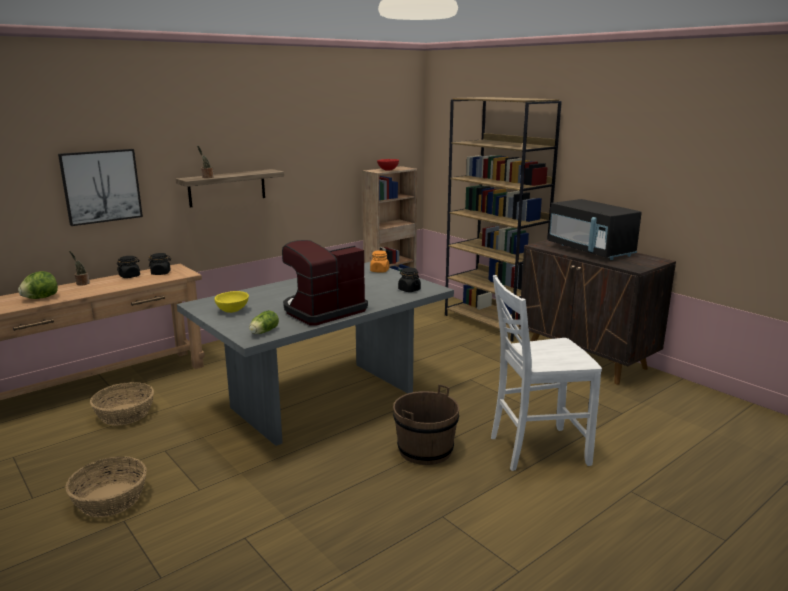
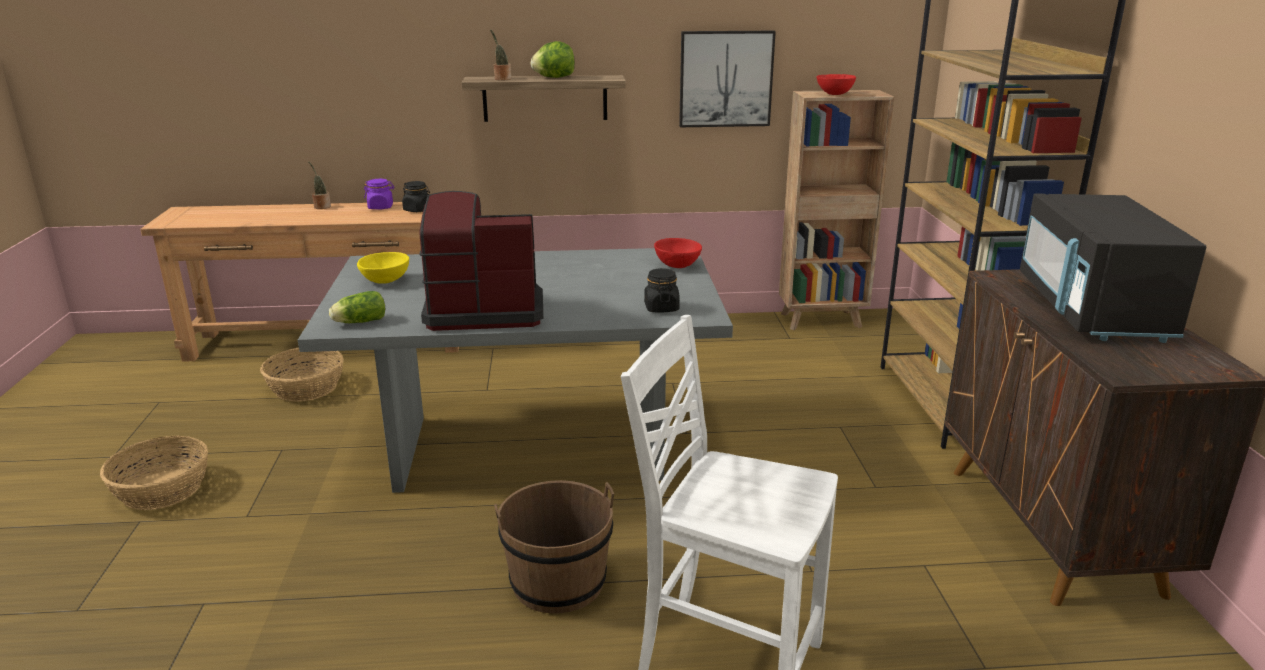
camera: 35 degrees right, 5 degrees up
lettuce [18,271,58,299] -> lettuce moved to [531,41,575,78]
picture [58,149,143,226] -> picture moved to [679,31,776,127]
black jar [117,256,140,278] -> purple jar [364,179,395,210]
orange jar [370,250,389,273] -> red bowl [654,238,702,268]

